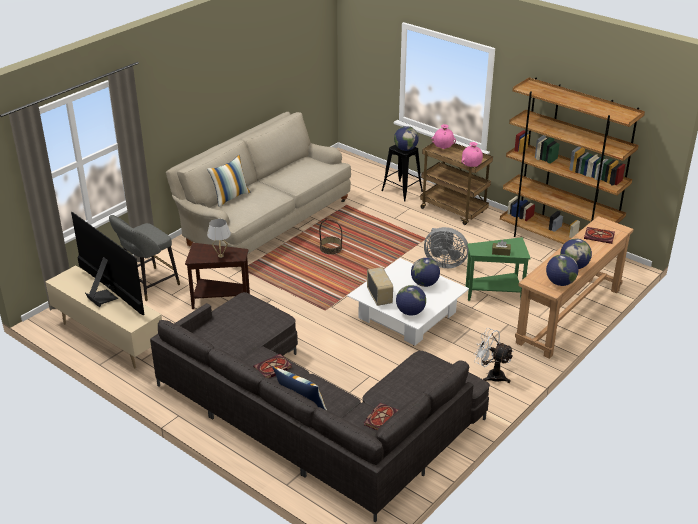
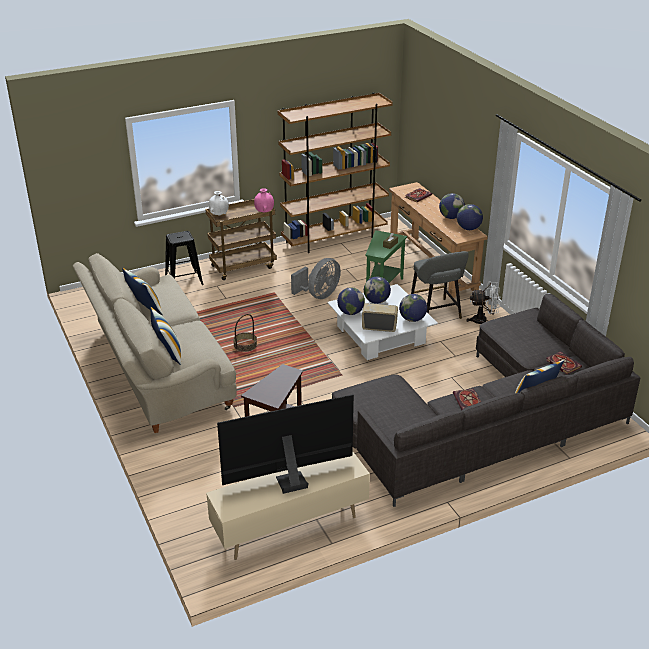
camera: 65 degrees left, 0 degrees up
grey stool [109,215,180,301] -> grey stool moved to [411,251,469,319]
white table lamp [207,219,231,258] -> none
globe [394,126,419,151] -> globe moved to [337,287,365,315]
pink vase [432,124,456,149] -> white vase [209,191,229,215]
white fan [474,328,514,383] -> white fan turned 150 degrees counterclockwise [466,281,501,324]
none -> pillow [122,268,163,315]

